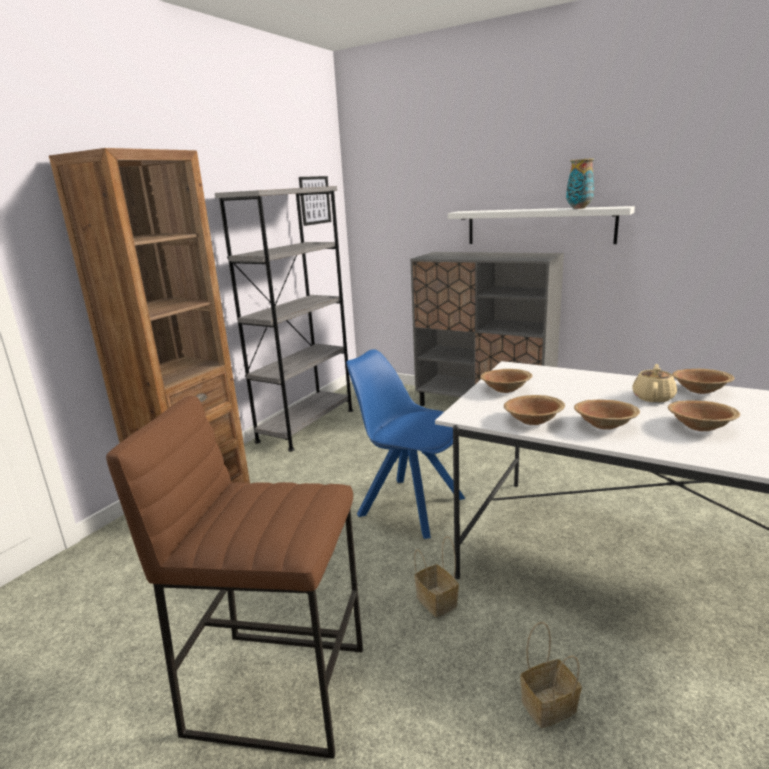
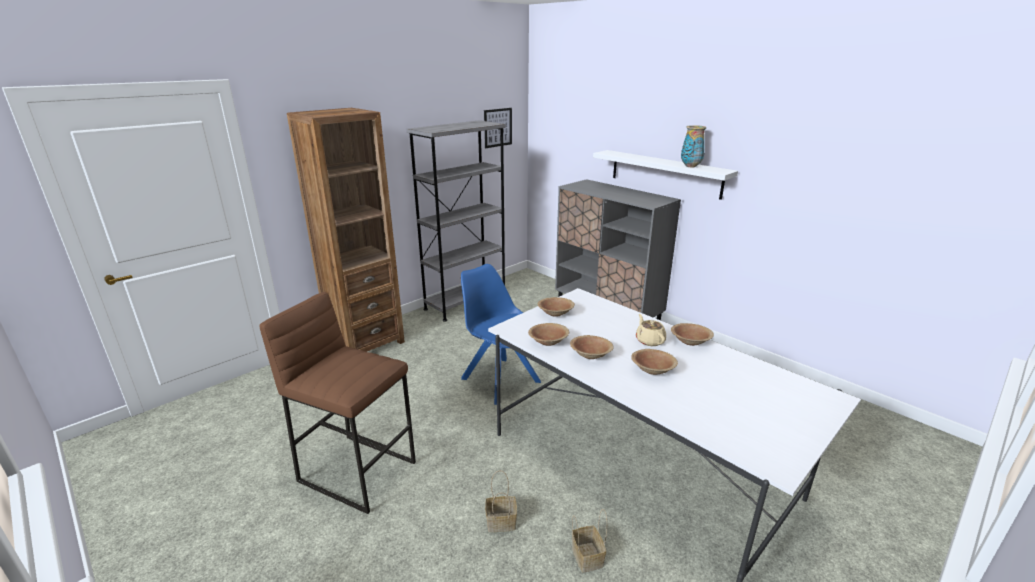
camera: 15 degrees right, 5 degrees up
basket [414,536,459,617] -> basket moved to [572,509,607,572]
beige teapot [632,364,677,403] -> beige teapot turned 60 degrees counterclockwise [636,314,666,346]

